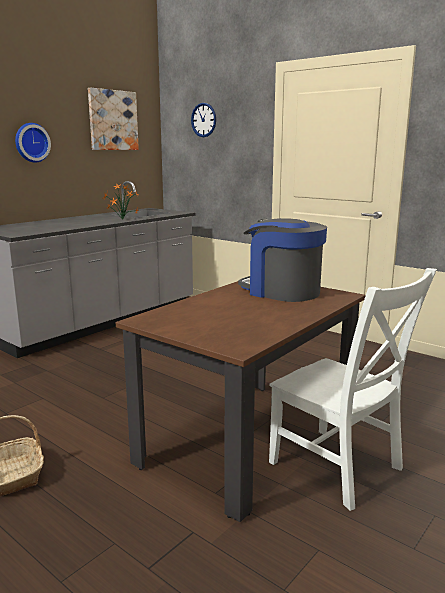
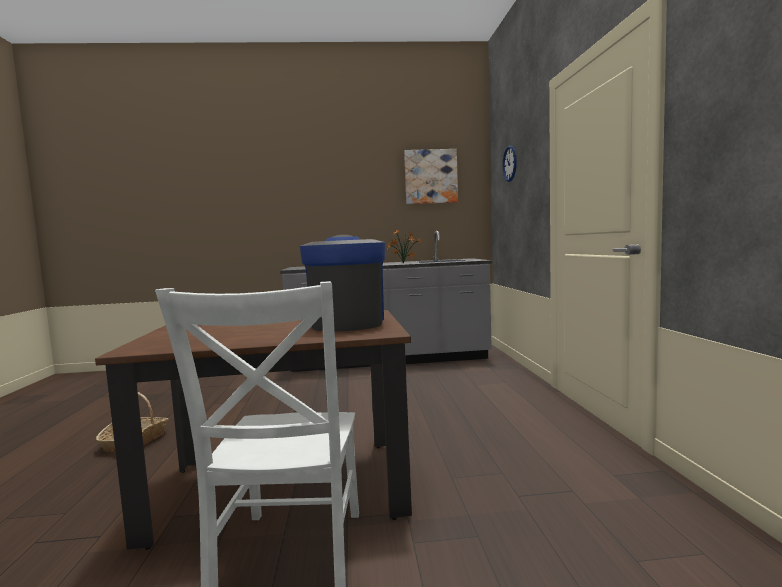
camera: 45 degrees right, 10 degrees down
wall clock [15,123,51,163] -> none

